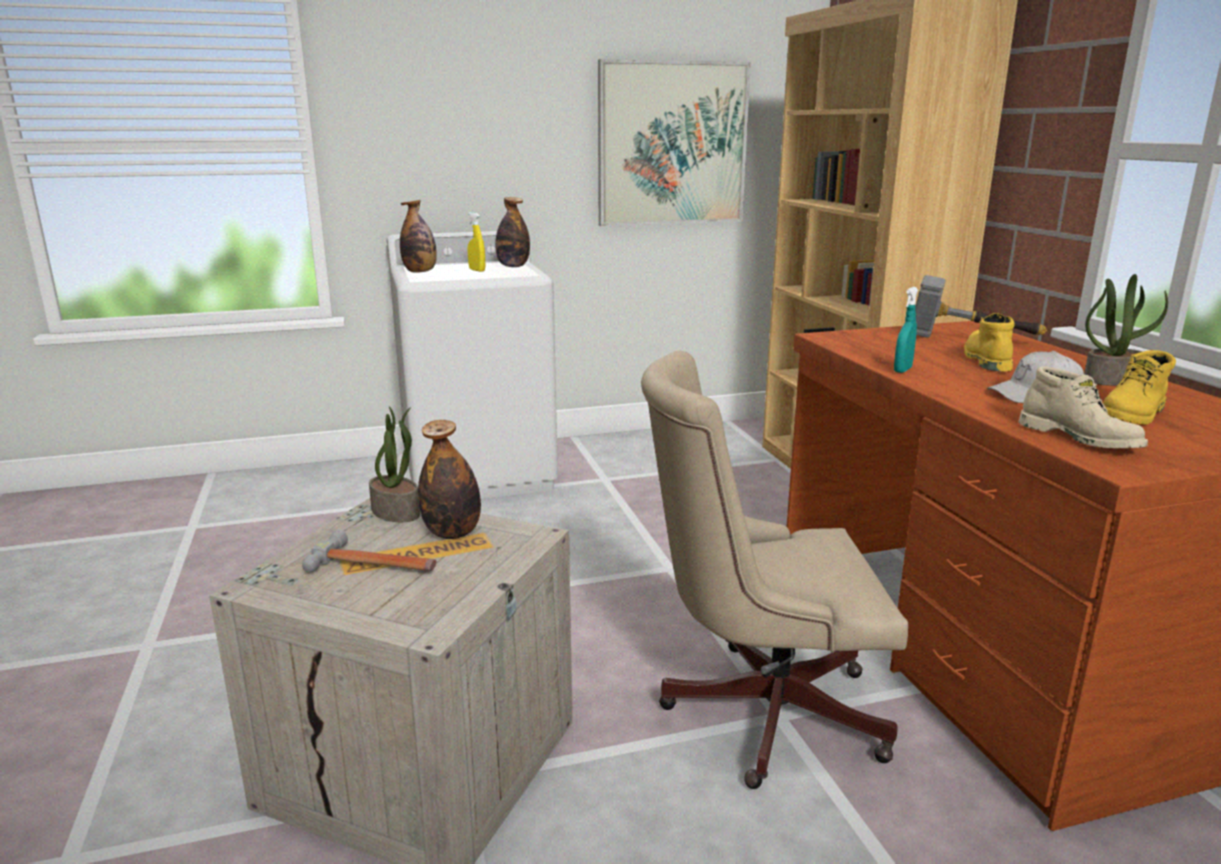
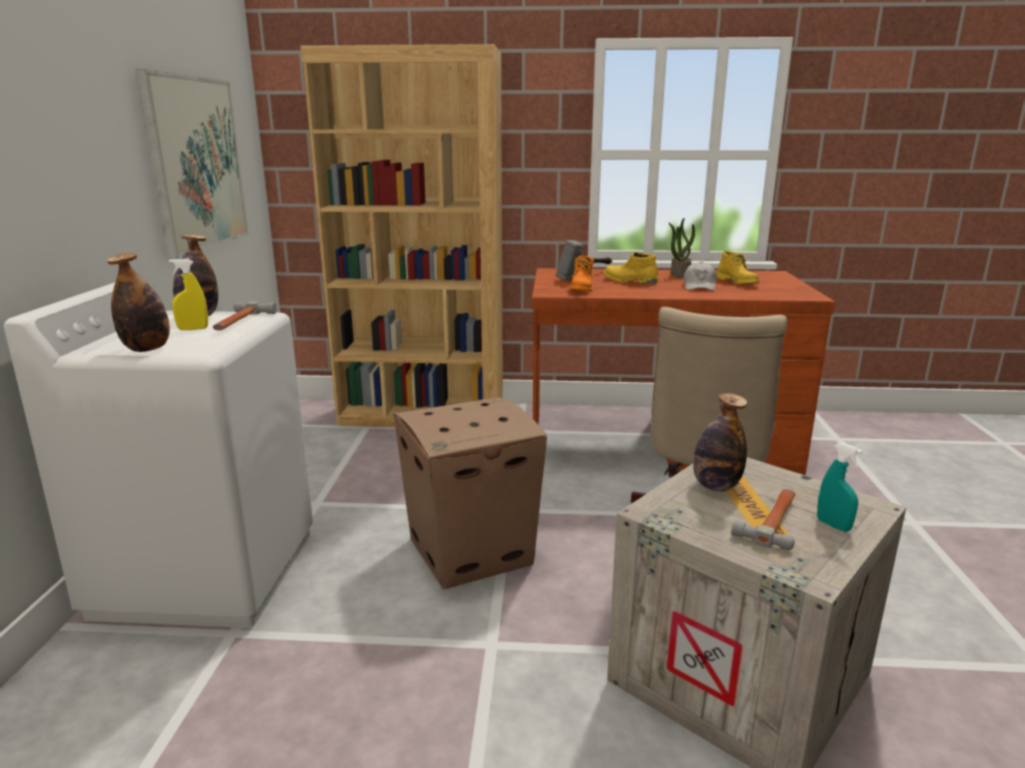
camera: 70 degrees left, 0 degrees up
potted plant [369,406,420,522] -> none
turquoise spray bottle [894,287,918,373] -> turquoise spray bottle moved to [817,443,863,532]
beige boot [1019,366,1148,448] -> none
none -> hammer [213,301,277,331]
none -> cardboard box [394,397,547,589]
none -> orange boot [569,256,594,292]

